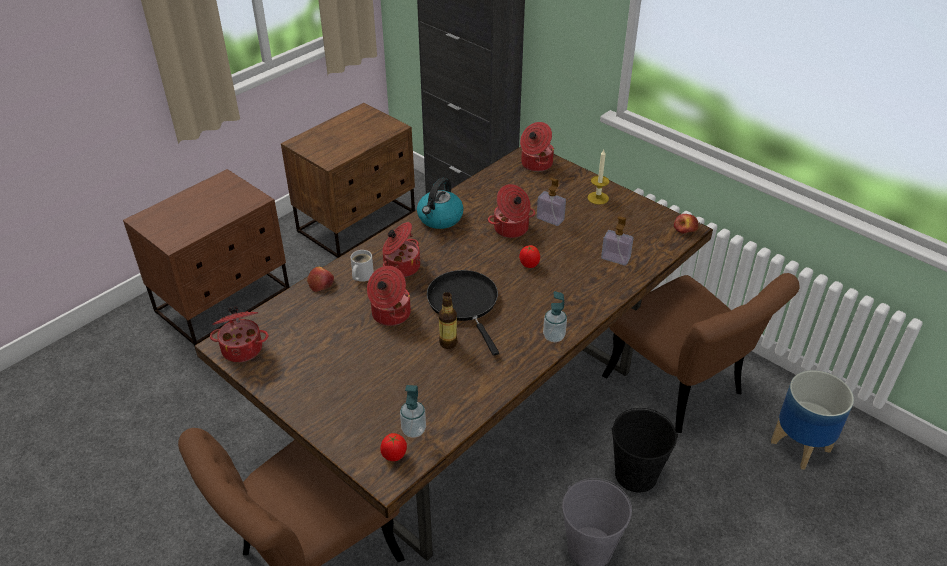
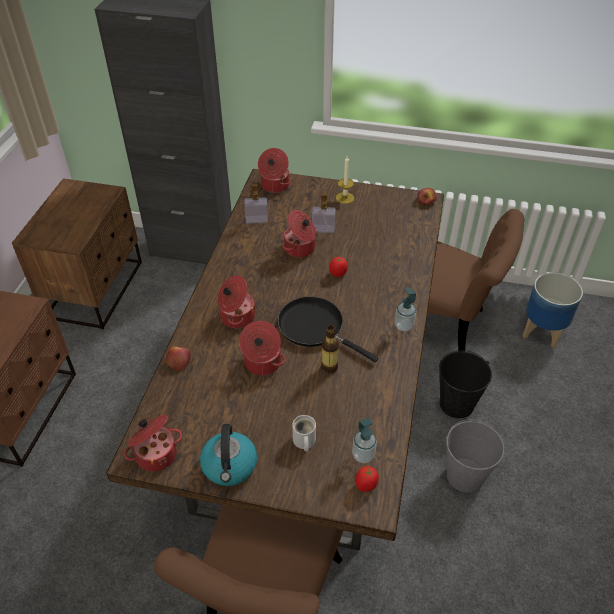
camera: 30 degrees left, 5 degrees up
white mug [351,250,374,282] -> white mug moved to [292,415,316,451]
kettle [417,178,464,229] -> kettle moved to [200,424,257,486]
soap dispenser [601,216,633,266] -> soap dispenser moved to [244,184,268,224]

